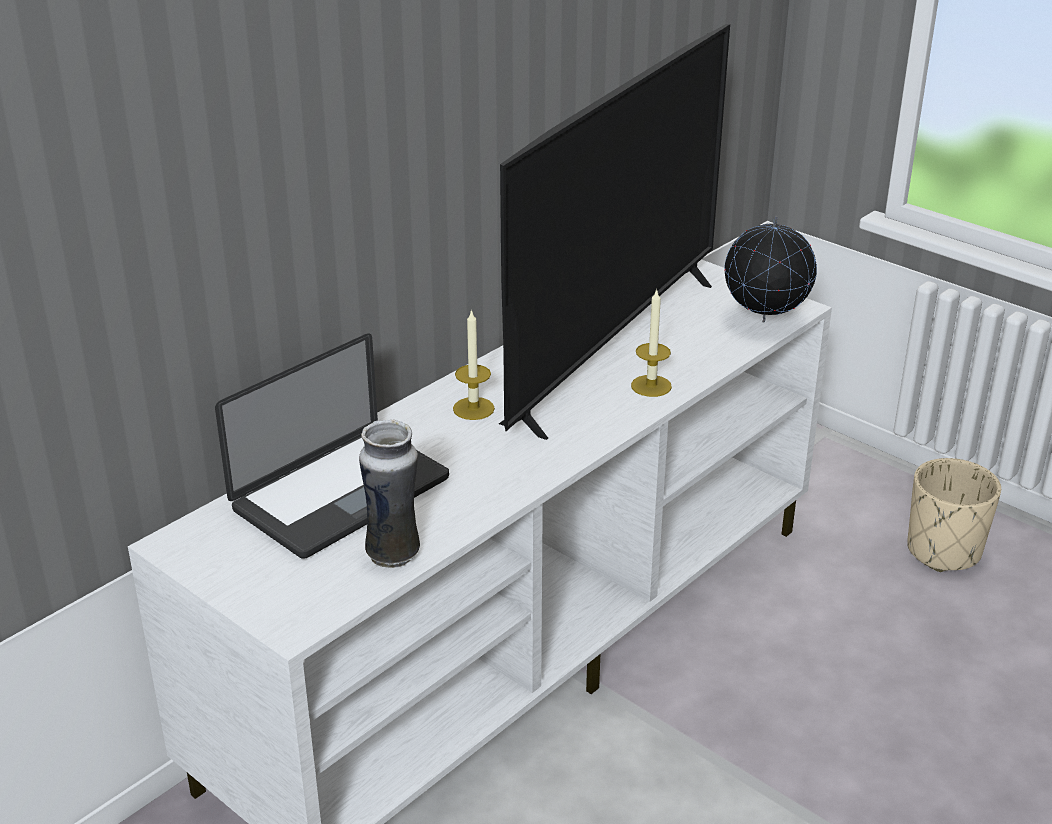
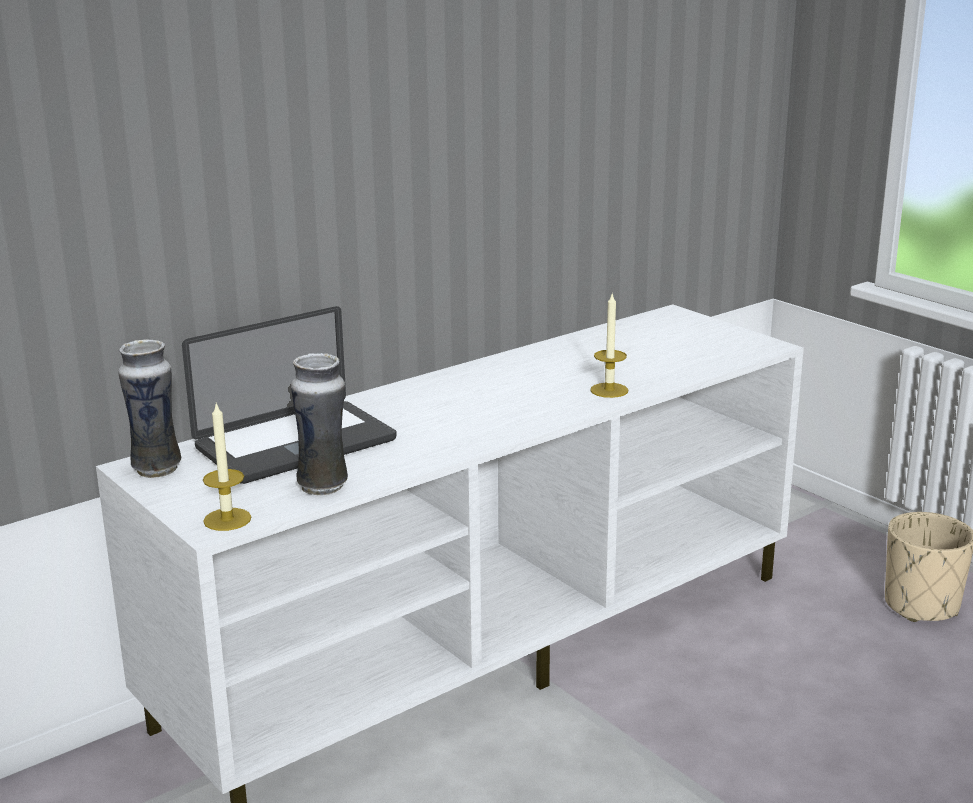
camera: 10 degrees right, 10 degrees down
candle [453,309,495,420] -> candle moved to [203,403,251,531]
television [499,24,730,440] -> none
globe [724,216,817,322] -> none
none -> vase [119,339,181,478]

